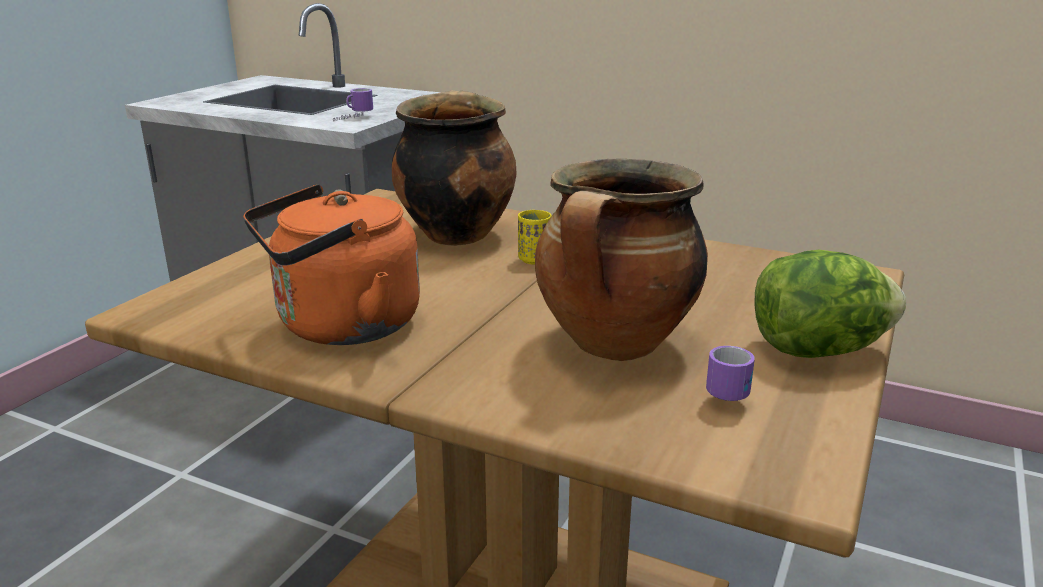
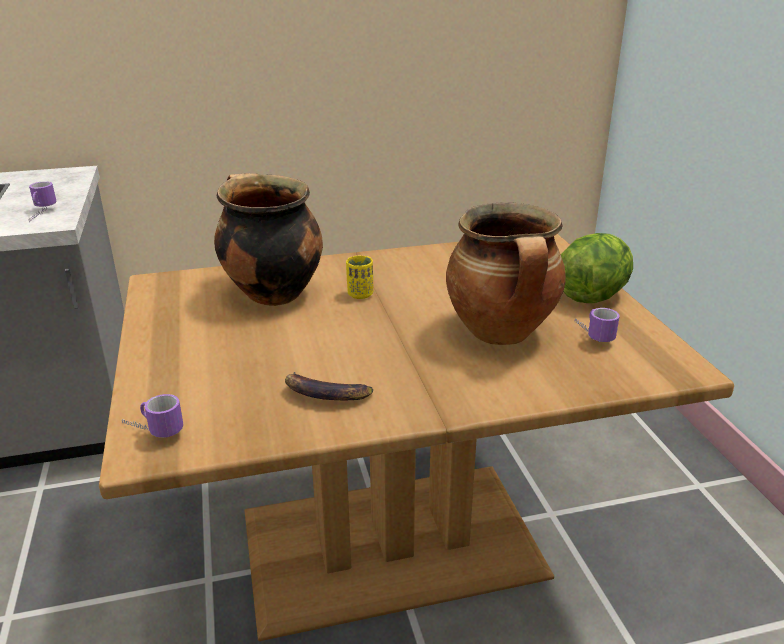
camera: 40 degrees left, 5 degrees up
orange kettle [243,184,420,345] -> banana [285,372,373,400]
none -> mug [122,394,183,438]

